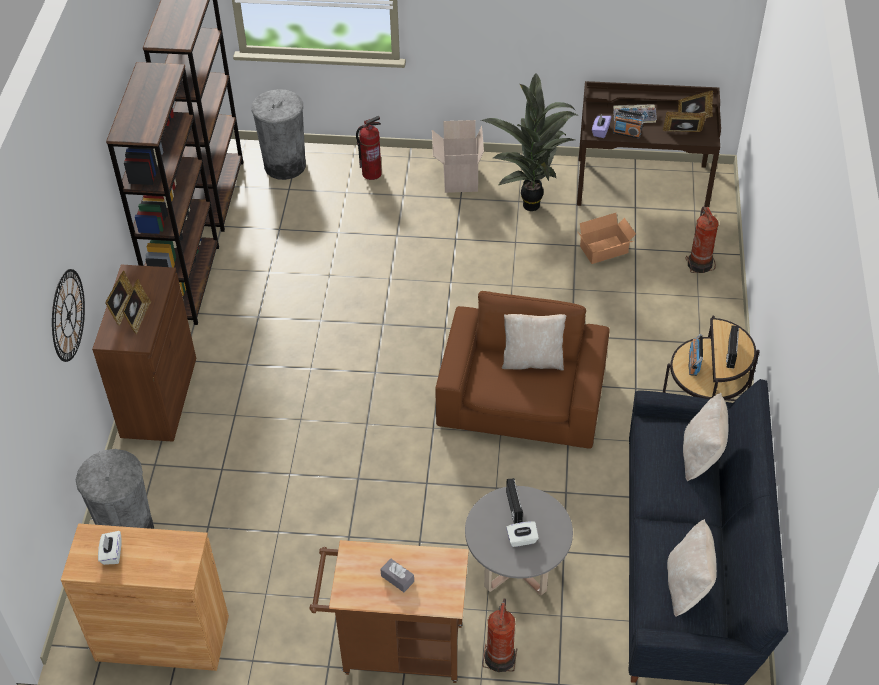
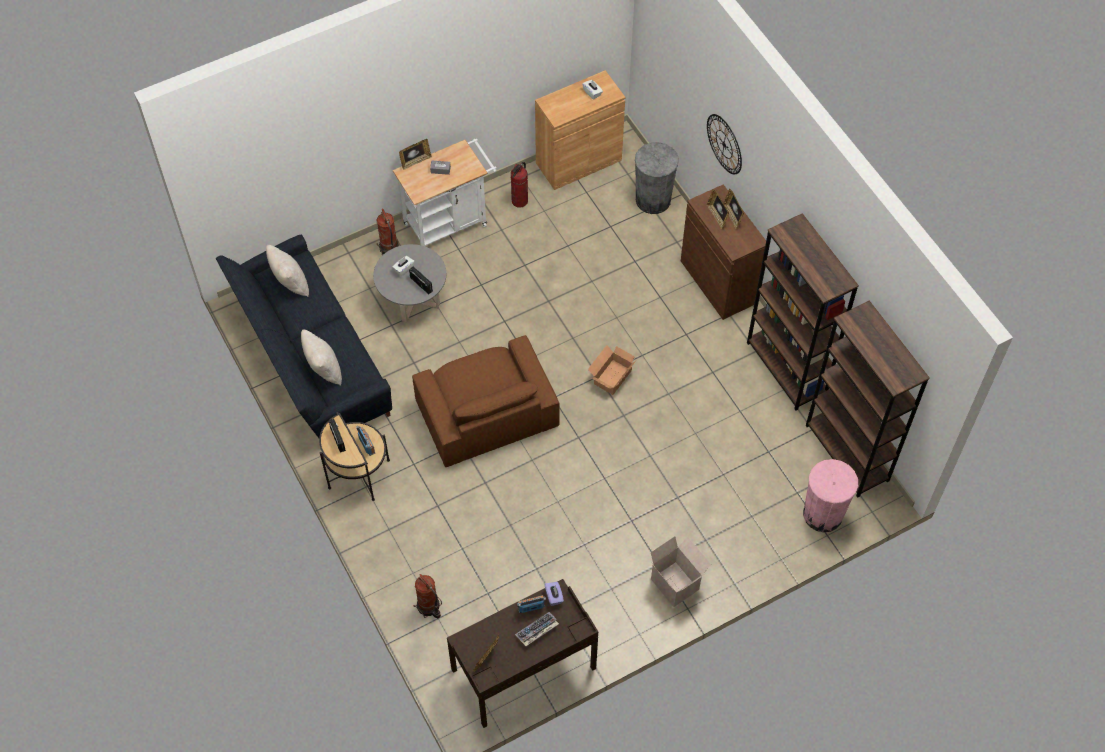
camera: 145 degrees right, 10 degrees up
grey trash can [251,89,306,180] -> pink trash can [803,459,858,532]
brown cart [309,540,469,683] -> white cart [393,139,497,246]
fire extinguisher [356,116,382,180] -> fire extinguisher moved to [511,162,528,208]
potted plant [481,74,577,211] -> none
beige pillow [501,314,566,371] -> none
cardboard box [577,213,636,264] -> cardboard box moved to [588,345,637,395]
picture frame [663,111,706,132] -> picture frame moved to [399,139,432,170]

